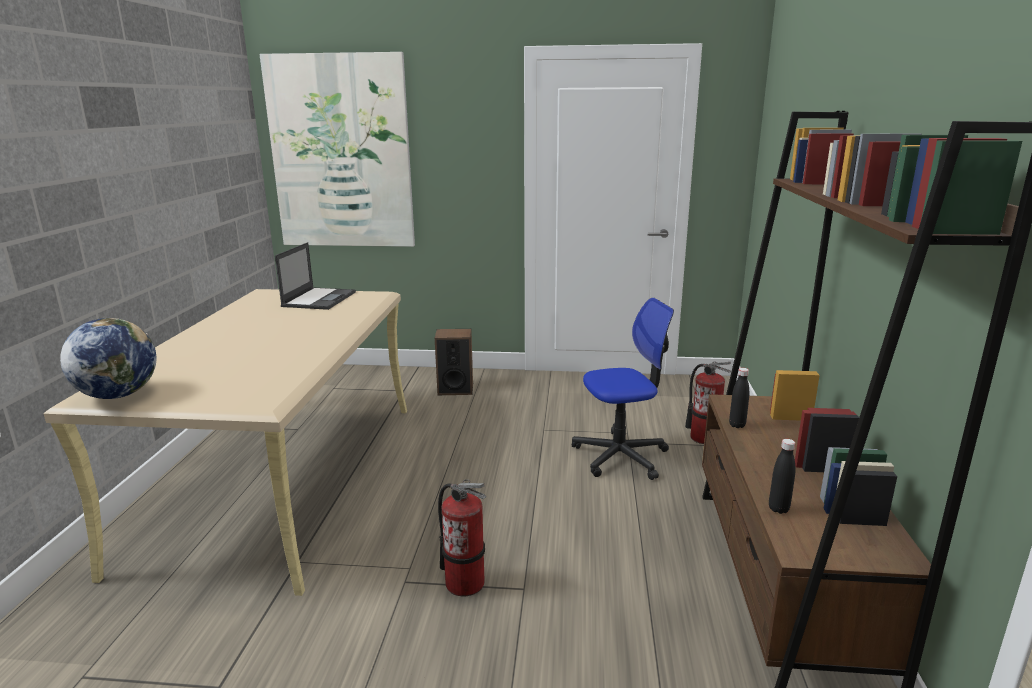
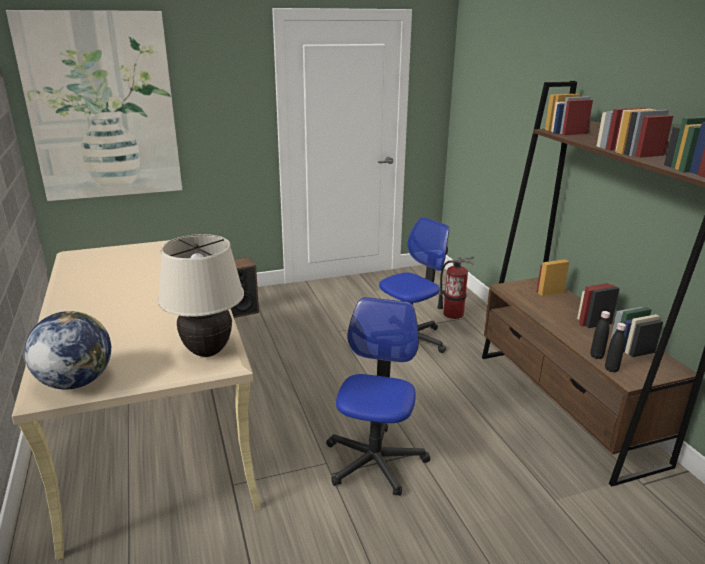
camera: 25 degrees left, 5 degrees up
laptop [275,242,356,310] -> none
fire extinguisher [438,479,486,596] -> office chair [326,297,430,496]
black bottle [729,368,749,428] -> black bottle moved to [605,323,626,372]
none -> beige table lamp [158,234,244,357]

